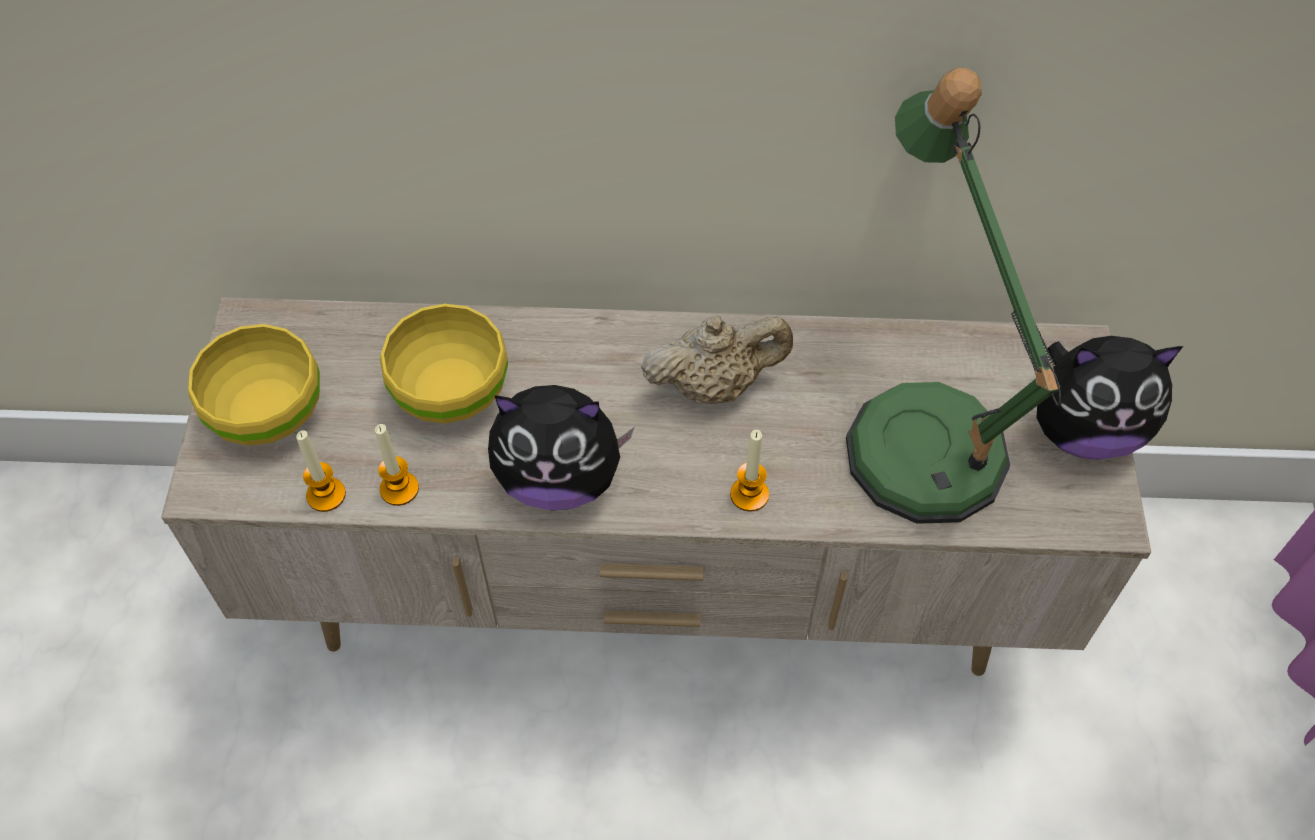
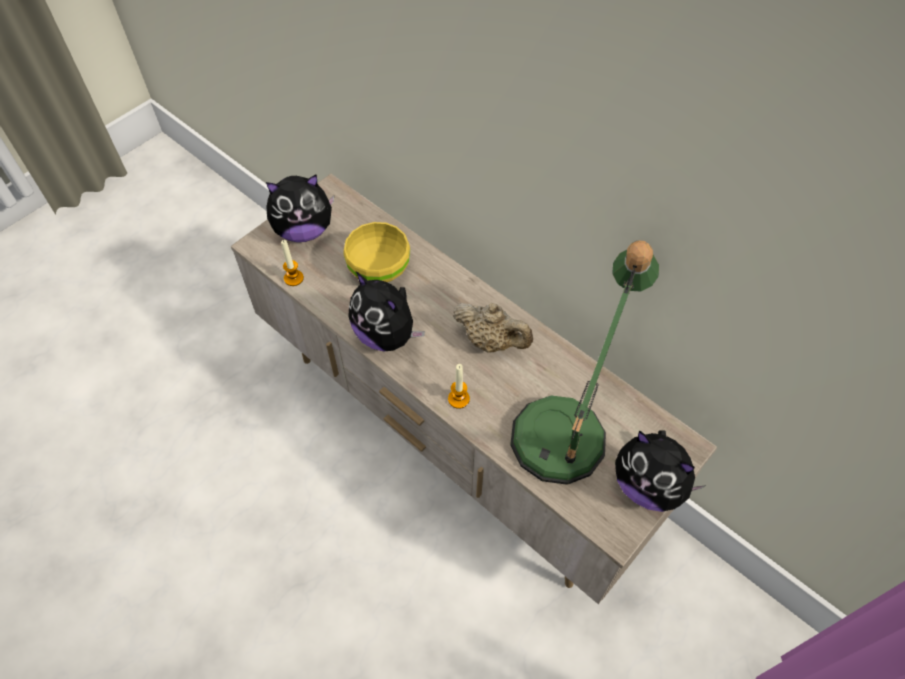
camera: 40 degrees right, 0 degrees up
yellow bowl [188,324,320,446] -> plush toy [266,175,334,242]
candle [375,424,419,506] -> none

